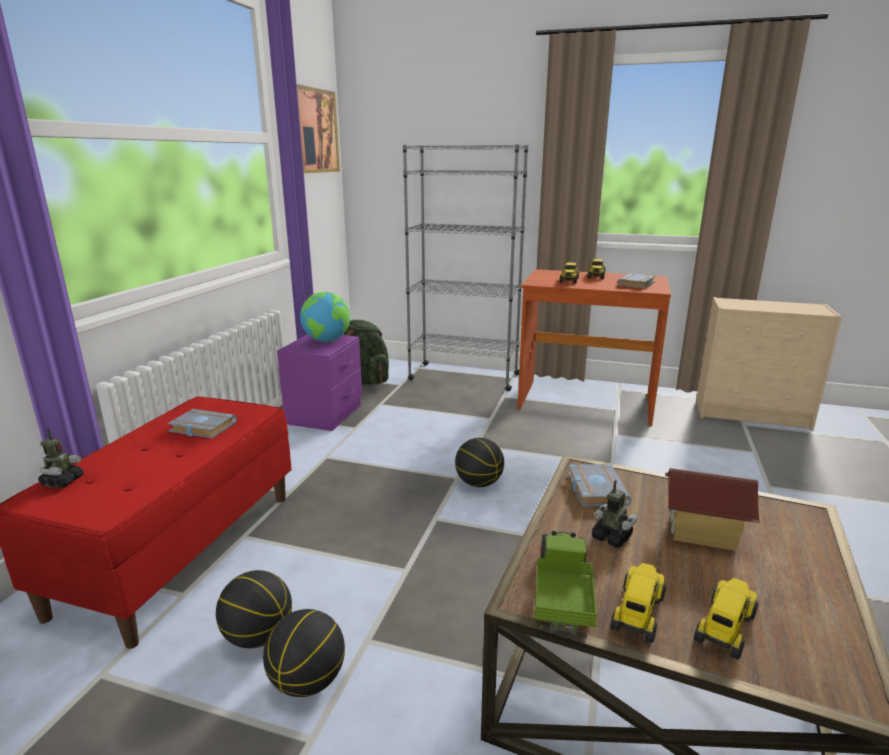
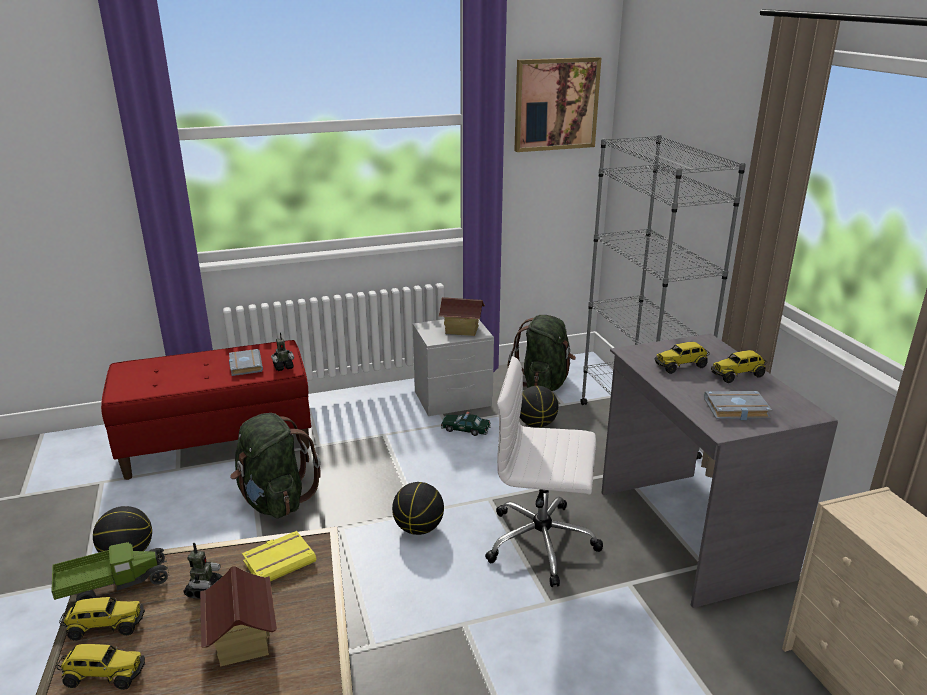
camera: 55 degrees right, 5 degrees up
toy robot [38,428,84,488] -> toy robot moved to [271,332,294,371]
basketball [216,570,292,648] -> basketball moved to [520,386,558,428]
purple nightstand [277,334,362,431] -> grey nightstand [413,319,494,416]
globe [300,292,350,342] -> toy house [439,297,485,336]
brown desk [517,269,671,426] -> grey desk [601,334,838,608]
grey book [568,464,632,506] -> yellow book [242,531,316,581]
none -> green backpack [230,413,321,518]
none -> toy car [441,412,491,436]
none -> white office chair [485,356,603,587]

